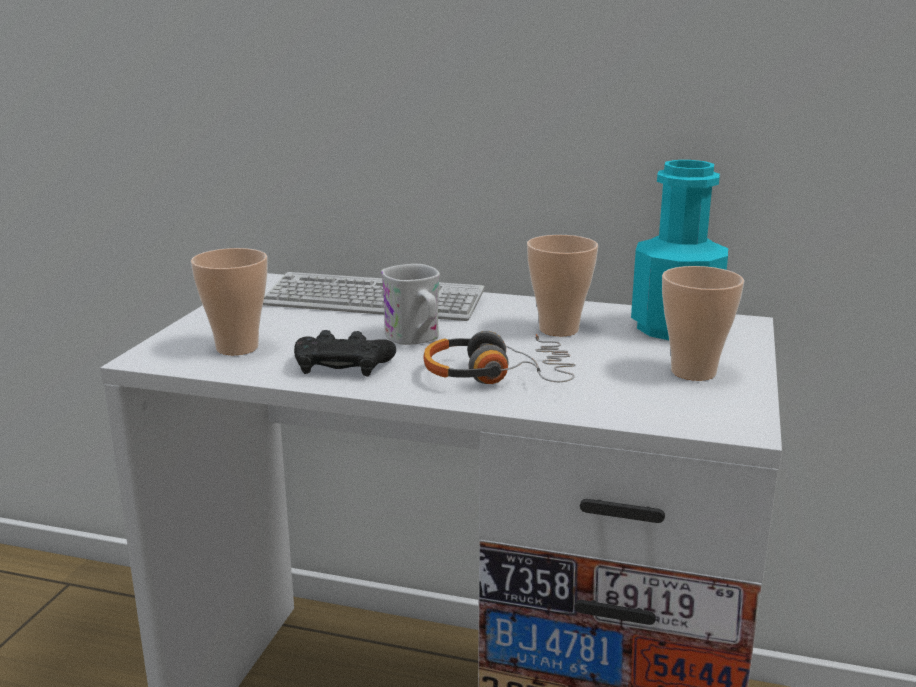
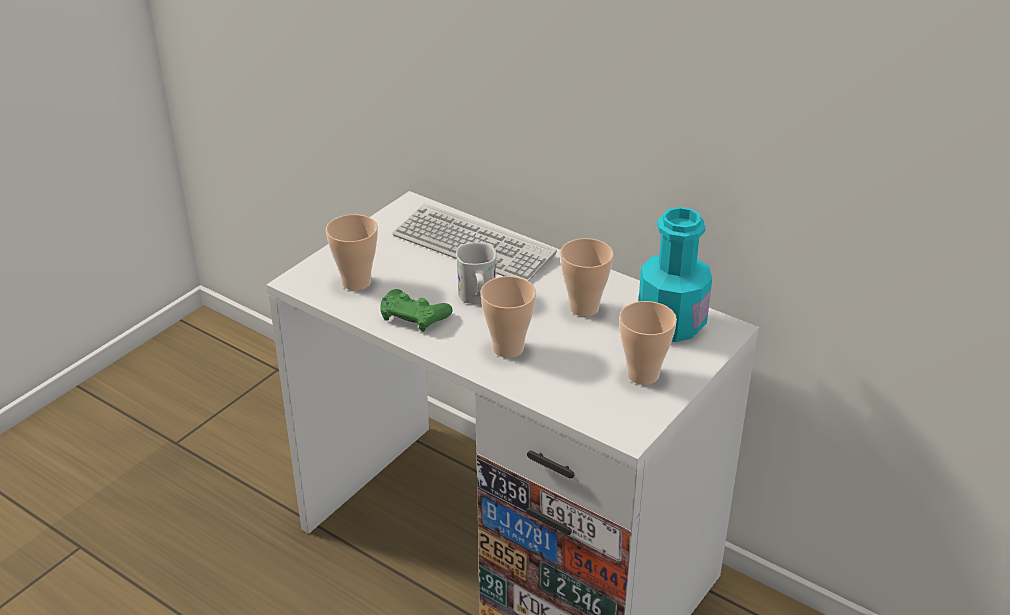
camera: 20 degrees right, 15 degrees up
black game controller [294,330,396,377] -> green game controller [380,289,452,332]
headphones [423,331,576,384] -> cup [480,276,536,358]

